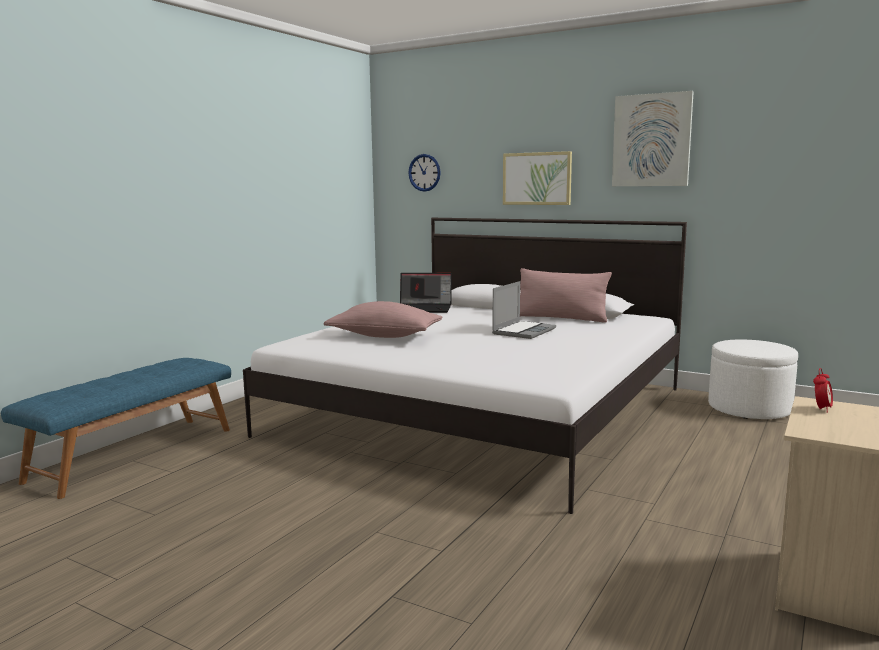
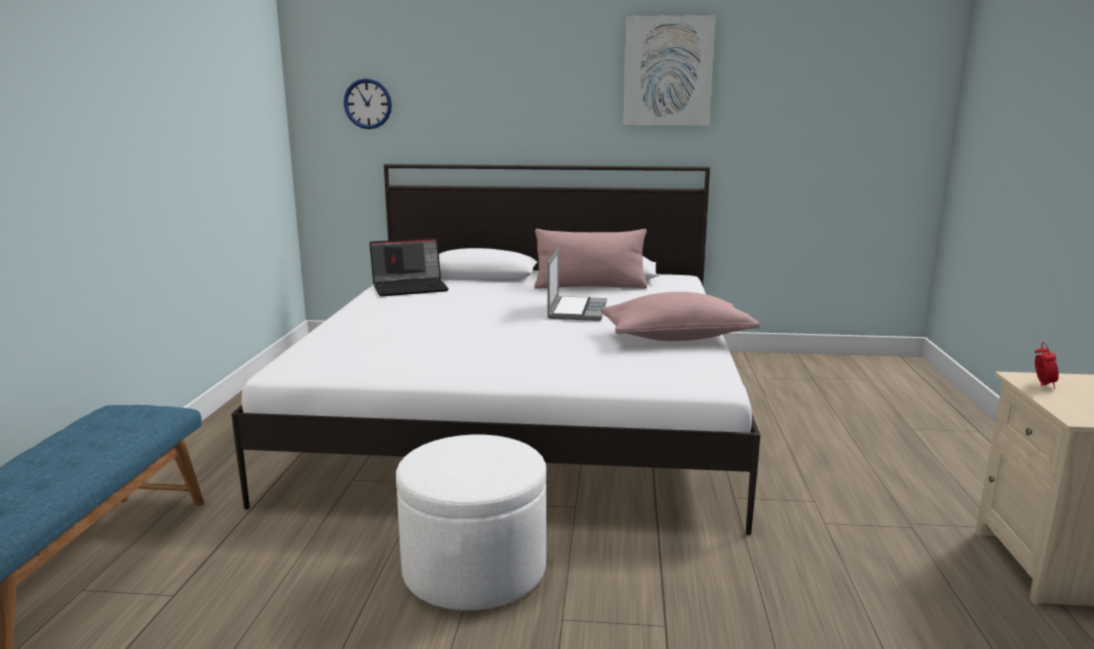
camera: 25 degrees left, 5 degrees up
pink pillow [324,301,442,338] -> pink pillow moved to [601,292,760,341]
picture [503,151,572,205] -> none
white ottoman [708,340,798,419] -> white ottoman moved to [396,435,546,610]

